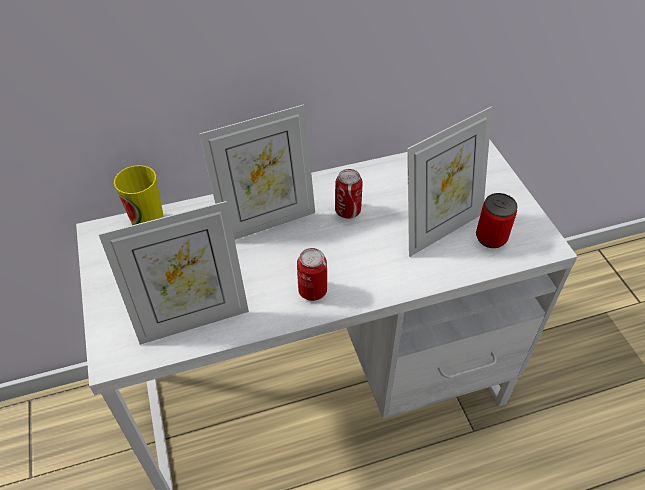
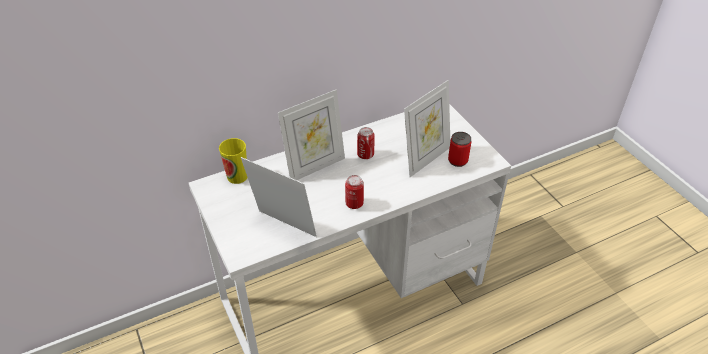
camera: 10 degrees left, 5 degrees down
picture frame [99,201,249,345] -> picture frame turned 120 degrees counterclockwise [241,157,317,237]

